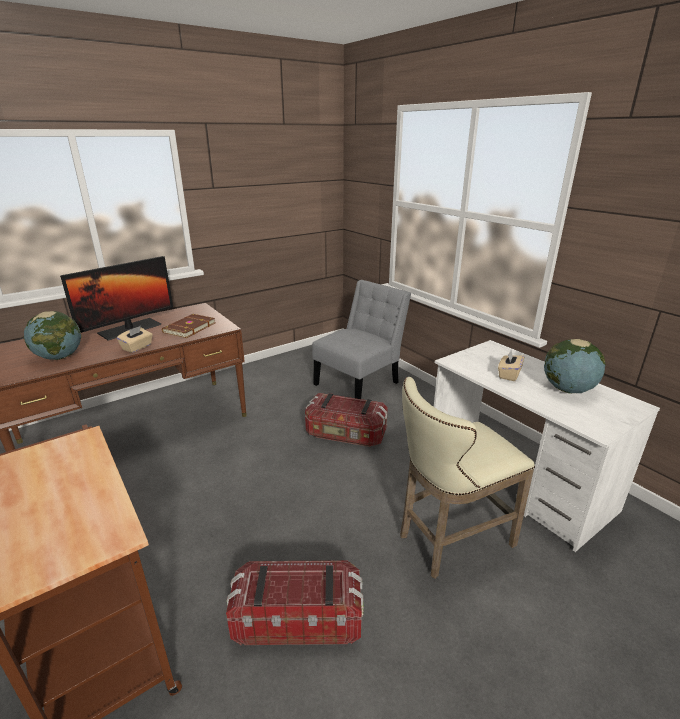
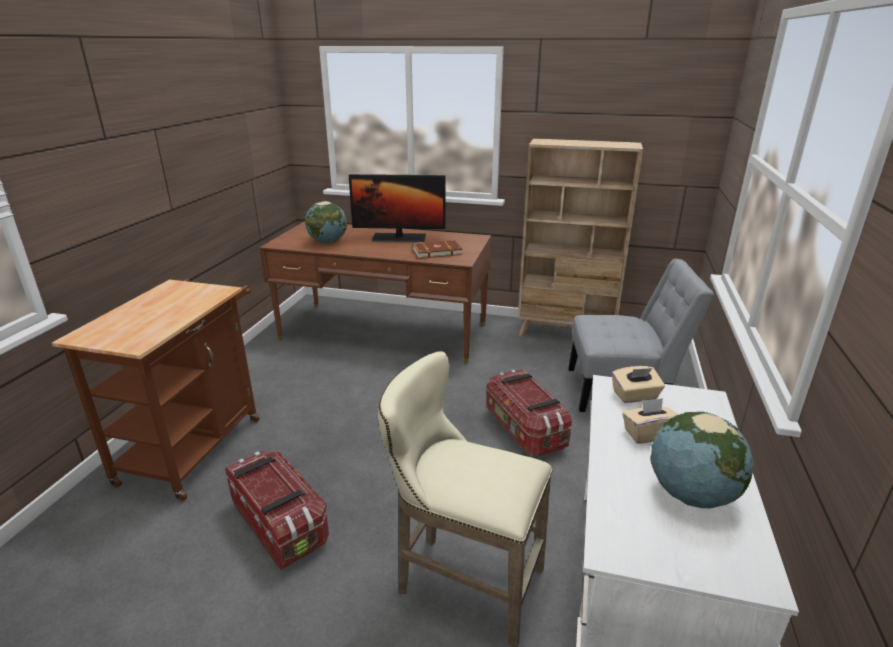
camera: 50 degrees right, 0 degrees up
beige tissue box [117,326,153,353] -> beige tissue box moved to [612,366,665,403]
none -> beige bookcase [518,138,643,337]

